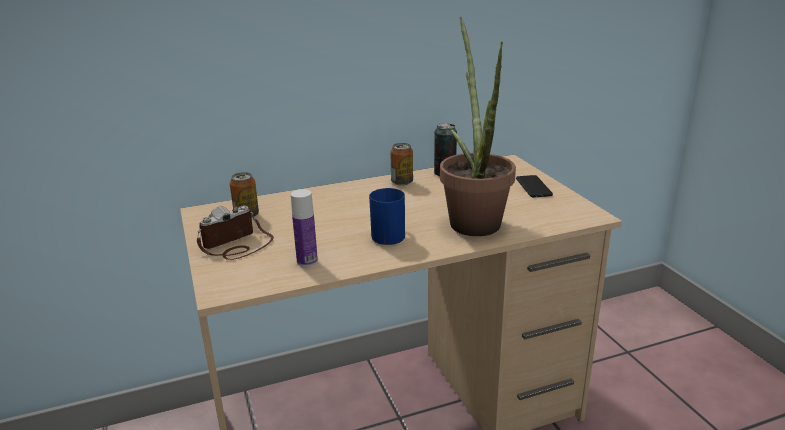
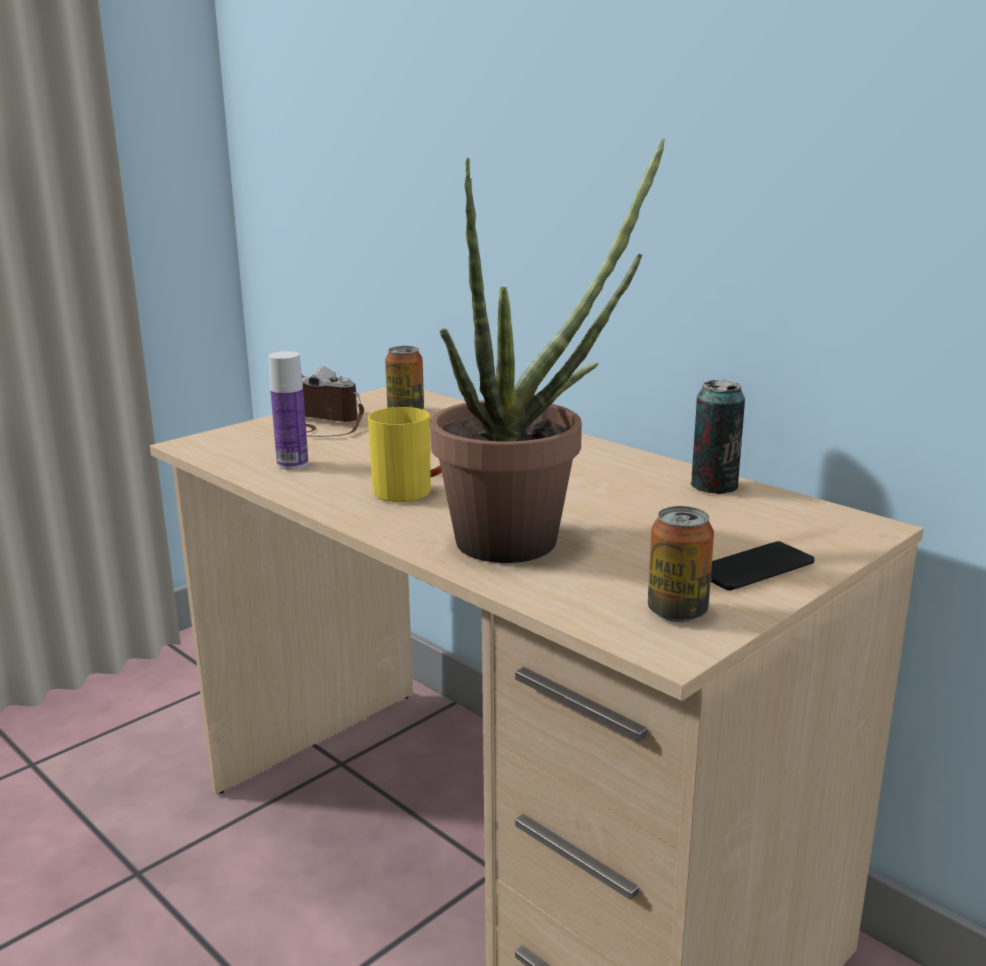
camera: 65 degrees right, 5 degrees down
blue mug [369,188,405,245] -> yellow mug [368,407,442,502]
can [390,143,413,185] -> can moved to [648,506,714,622]

